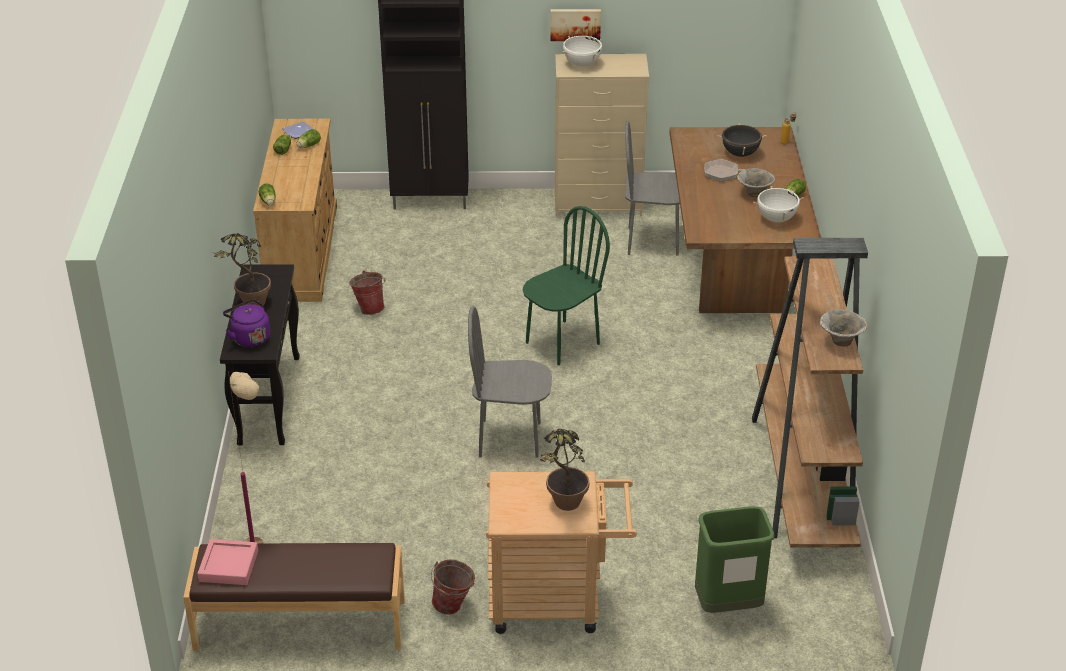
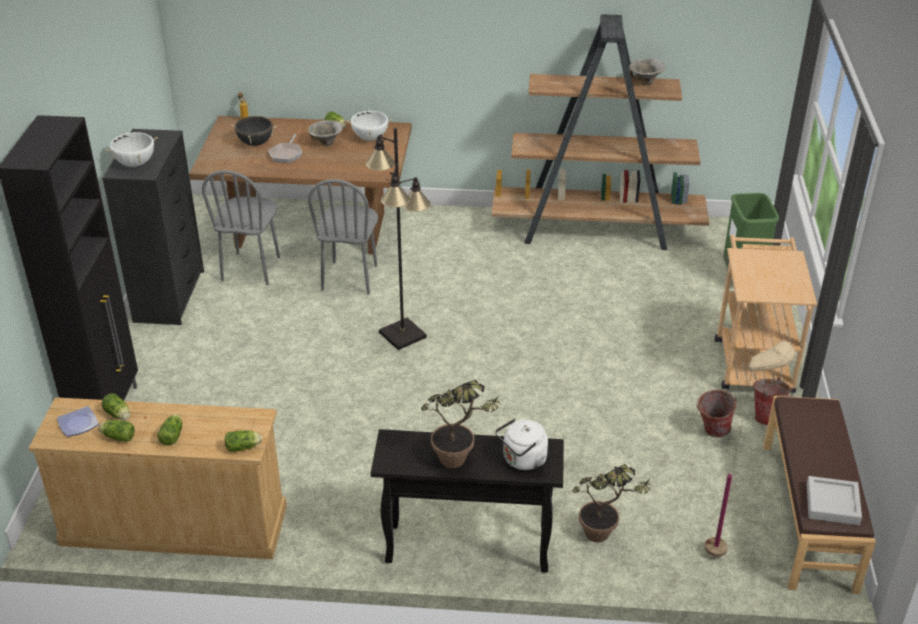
camera: 85 degrees left, 0 degrees up
pink tray [197,539,258,585] -> grey tray [807,476,862,525]
purple kettle [223,299,270,347] -> white kettle [495,418,548,470]
bucket [349,271,386,315] -> bucket moved to [696,390,737,437]
grey chair [468,306,552,458] -> grey chair moved to [308,179,378,295]
green chair [523,206,610,365] -> black floor lamp [366,128,430,350]
potted plant [540,429,589,511] -> potted plant moved to [572,464,651,542]
picture [550,9,601,41] -> none
beige dresser [555,54,649,217] -> black dresser [102,129,204,325]
none -> lettuce [157,414,182,445]

